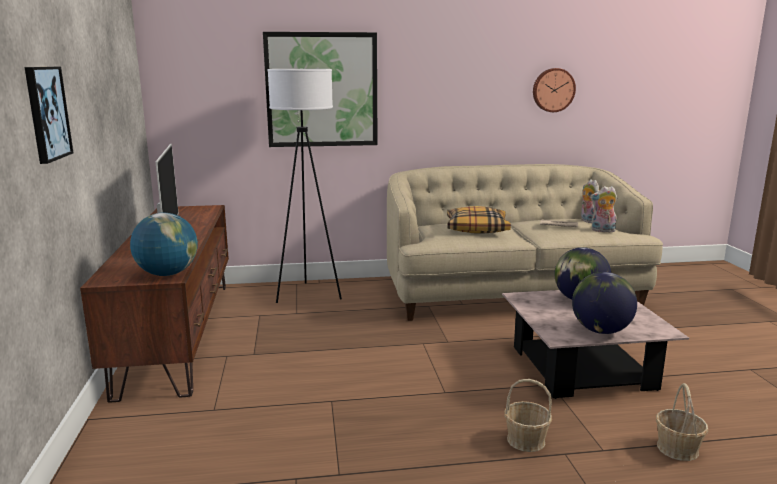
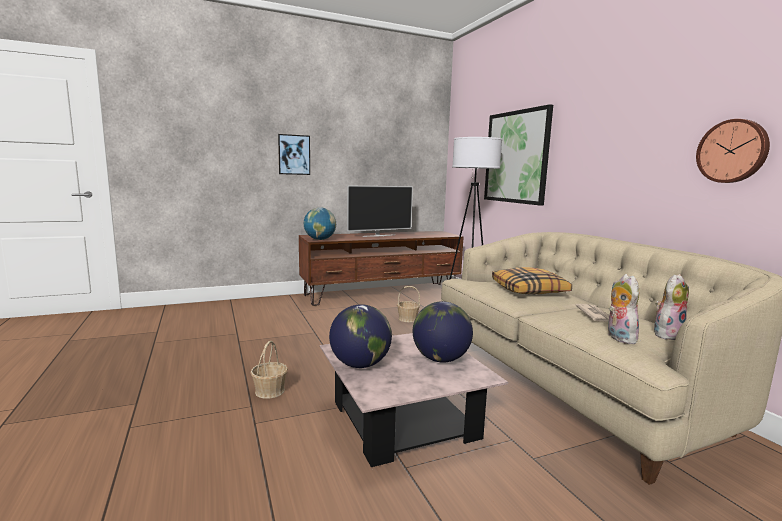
camera: 75 degrees right, 5 degrees down
basket [656,383,708,461] -> basket moved to [397,286,420,322]

